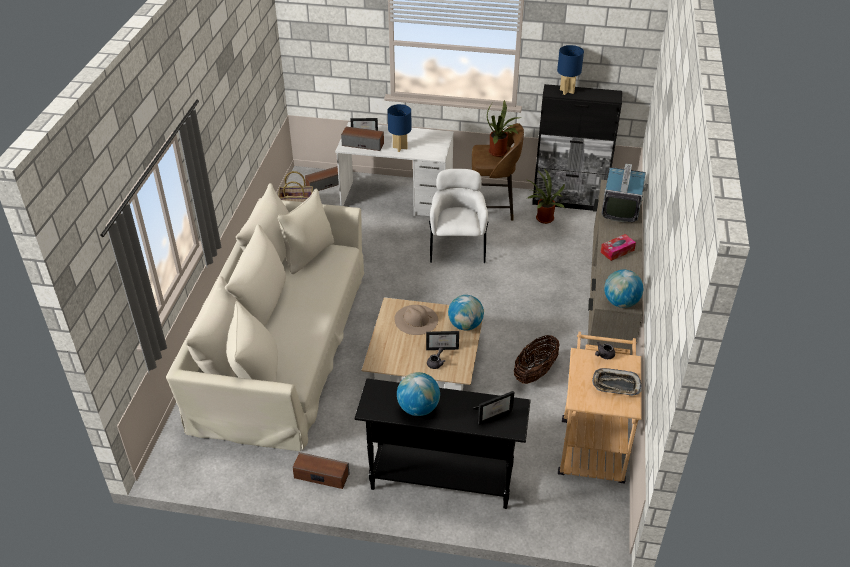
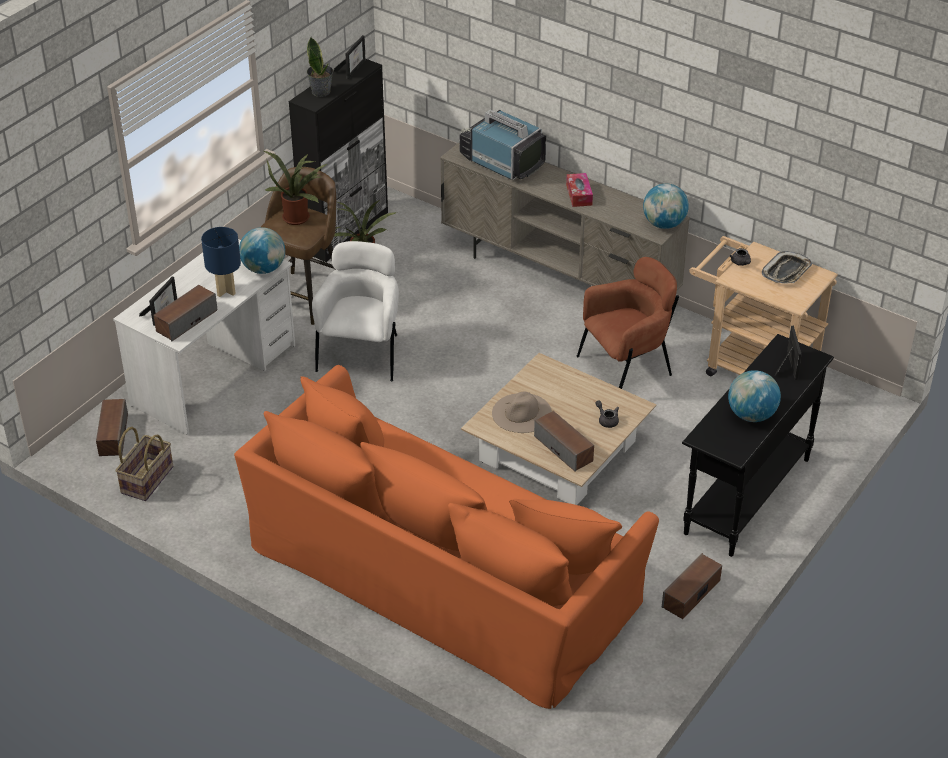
camera: 65 degrees left, 0 degrees up
beige sofa [166,183,364,451] -> orange sofa [234,365,659,709]
picture frame [426,331,459,350] -> picture frame moved to [333,35,366,79]
white armchair [429,169,488,263] -> white armchair turned 75 degrees clockwise [312,241,399,382]
globe [448,295,484,330] -> globe moved to [239,227,285,274]
basket [514,335,559,384] -> brown armchair [577,257,679,389]
blue table lamp [557,45,584,95] -> potted plant [307,37,333,97]
none -> speaker [534,411,594,472]

